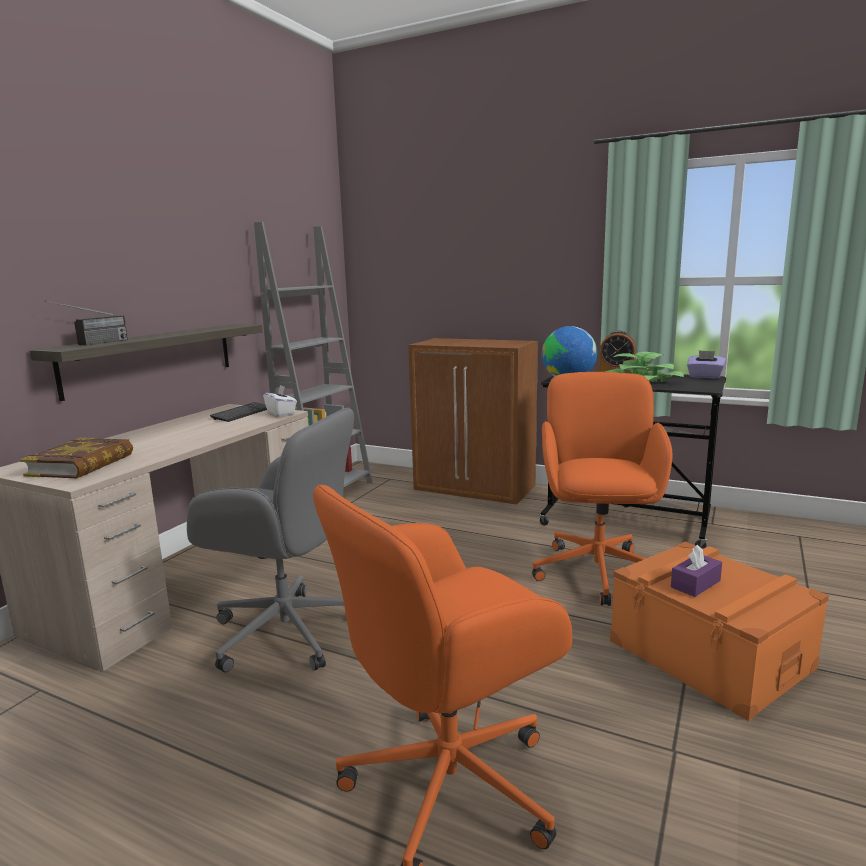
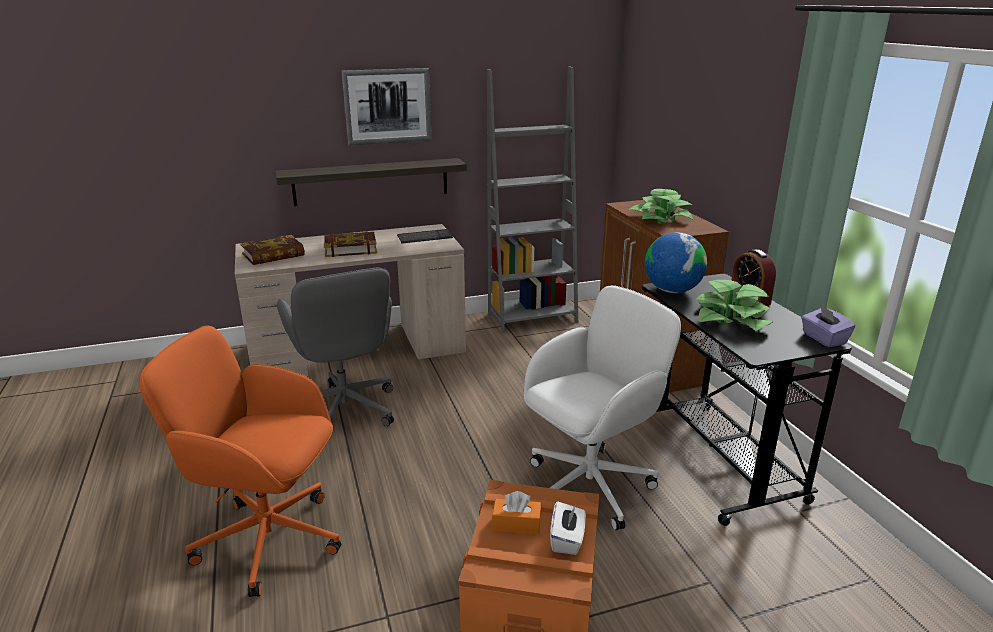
camera: 45 degrees right, 10 degrees up
radio [45,301,128,345] -> none
white tissue box [263,385,297,416] -> white tissue box moved to [550,501,586,555]
orange office chair [532,372,673,606] -> white office chair [523,285,681,530]
purple tissue box [671,545,722,597] -> orange tissue box [492,491,541,535]
none -> book [324,231,377,257]
none -> picture [341,68,432,145]
none -> potted plant [628,189,694,224]

